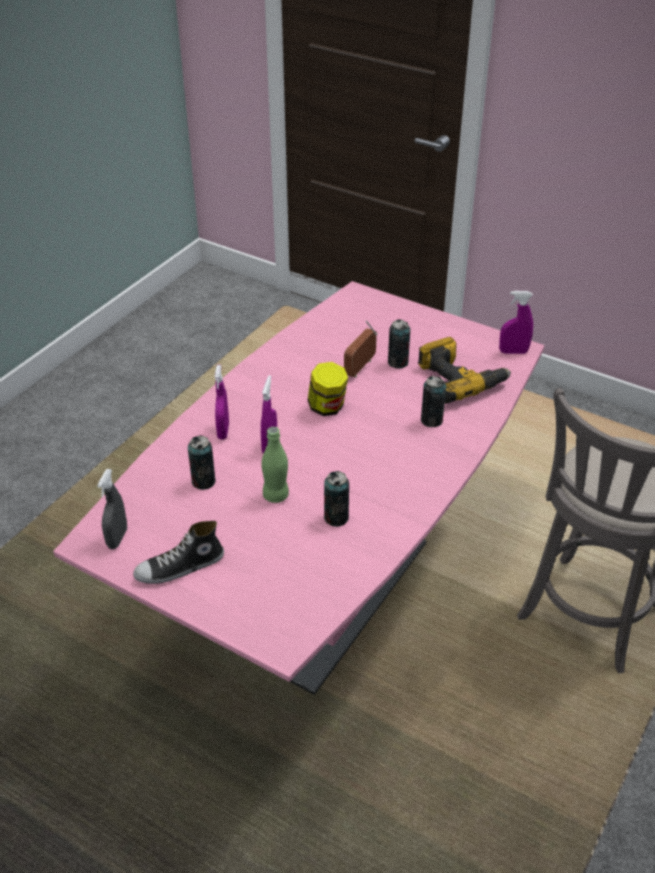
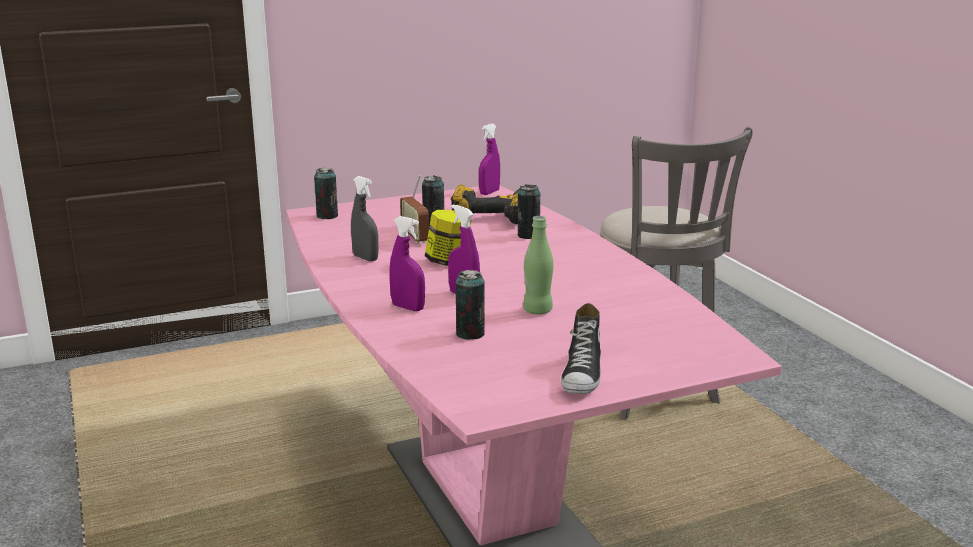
camera: 55 degrees left, 20 degrees down
grey spray bottle [97,469,127,549] -> grey spray bottle moved to [351,176,379,262]
can [324,471,349,526] -> can moved to [314,168,338,219]

